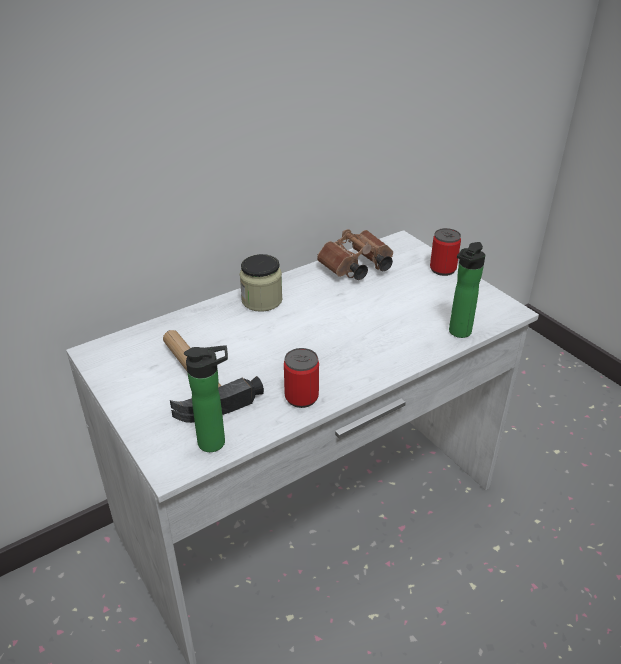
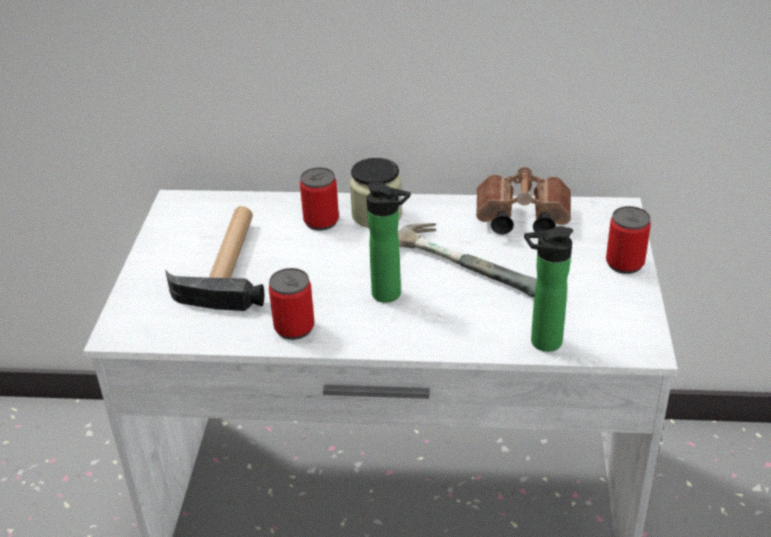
camera: 40 degrees right, 0 degrees up
bottle [184,345,228,452] -> bottle moved to [367,182,411,303]
none -> can [300,167,339,230]
none -> hammer [398,223,537,297]

